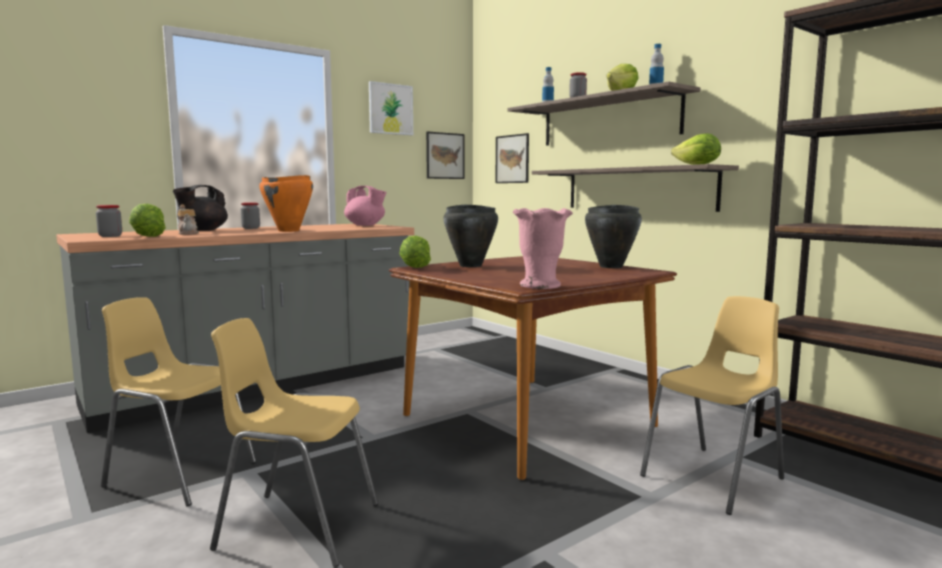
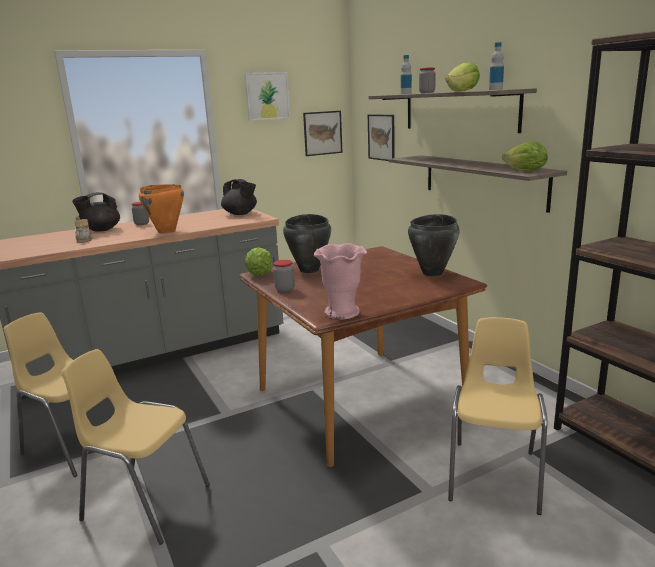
camera: 10 degrees right, 10 degrees up
jar [96,205,122,237] -> jar moved to [273,260,295,292]
lettuce [129,204,166,237] -> none
pink teapot [344,186,387,226] -> black teapot [221,179,257,215]
yellow chair [640,296,784,515] -> yellow chair turned 45 degrees counterclockwise [448,317,547,515]

